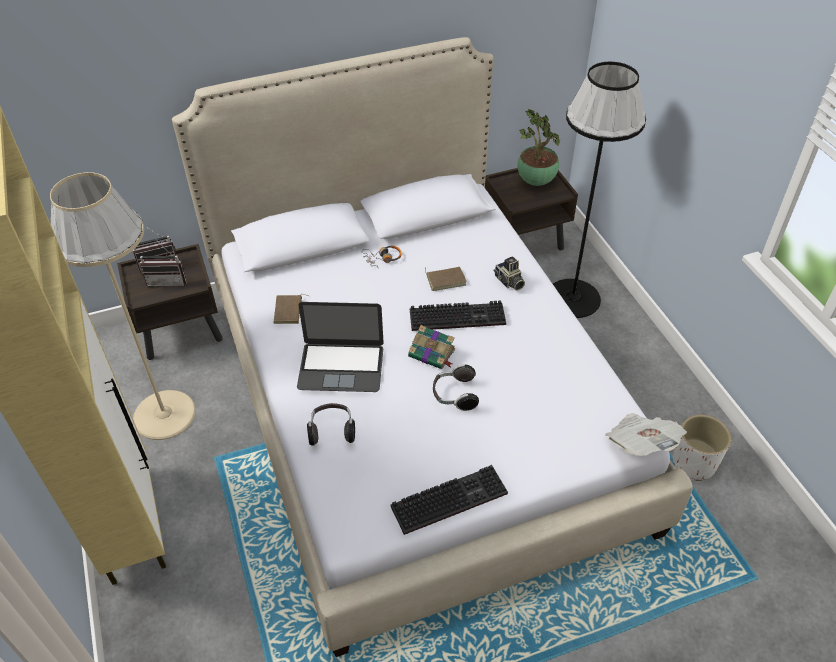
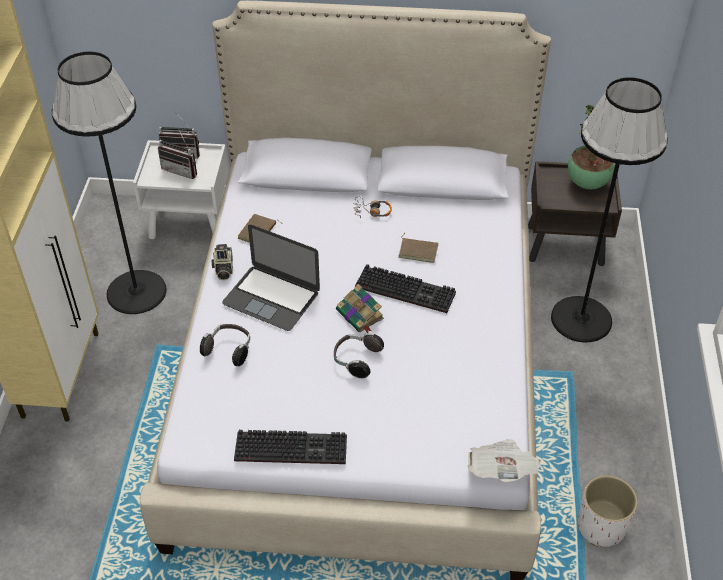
camera: 25 degrees right, 0 degrees up
beige floor lamp [50,172,196,440] -> black floor lamp [52,52,167,314]
brown nightstand [117,244,223,360] -> white nightstand [133,140,229,239]
camera [494,256,525,291] -> camera moved to [212,244,233,280]

